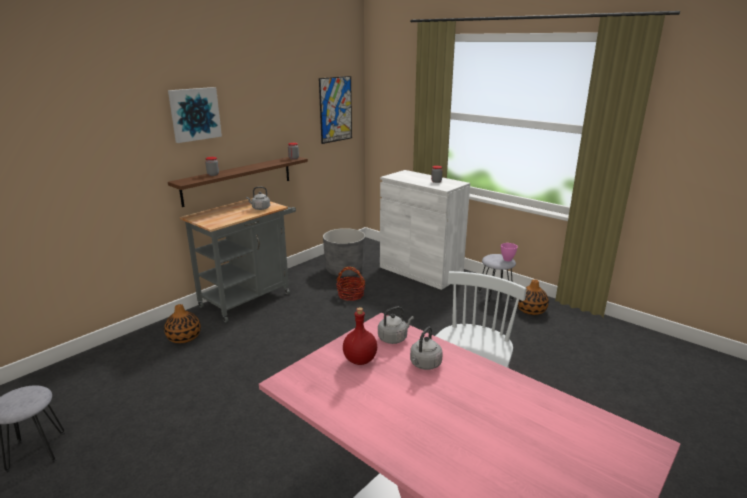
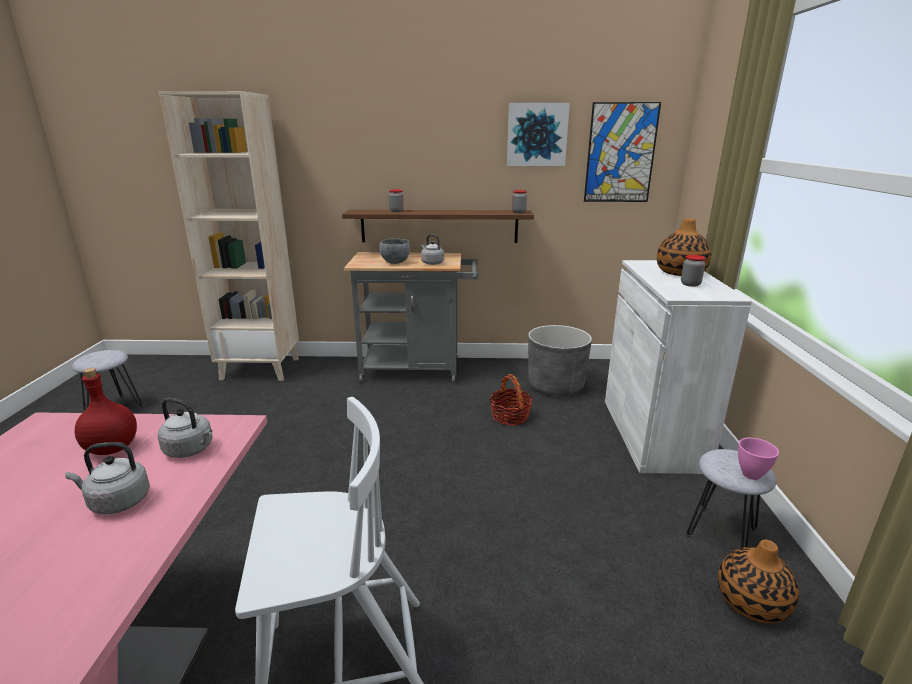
camera: 50 degrees right, 0 degrees up
vase [164,304,201,343] -> vase moved to [657,218,711,276]
picture [168,87,222,143] -> picture moved to [507,103,570,166]
none -> beige bookcase [158,91,299,381]
none -> grey bowl [379,239,410,264]

